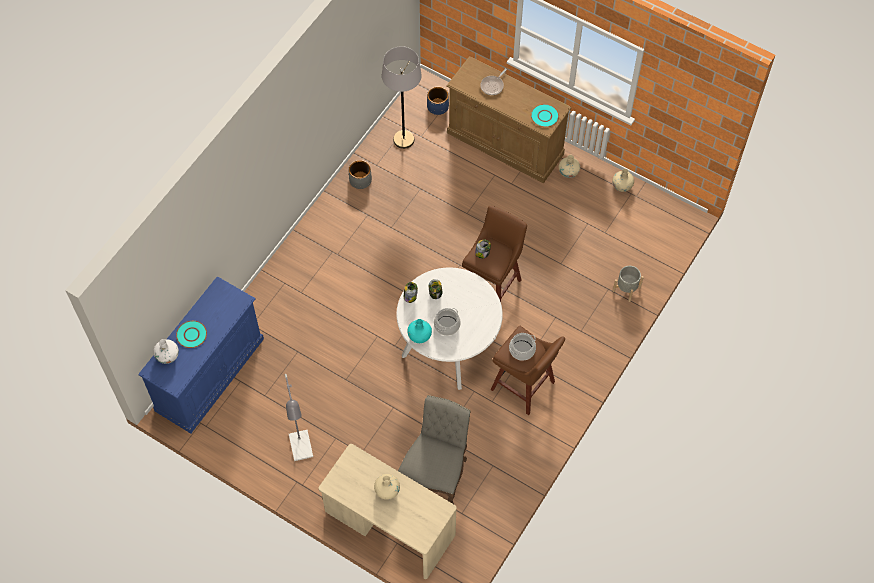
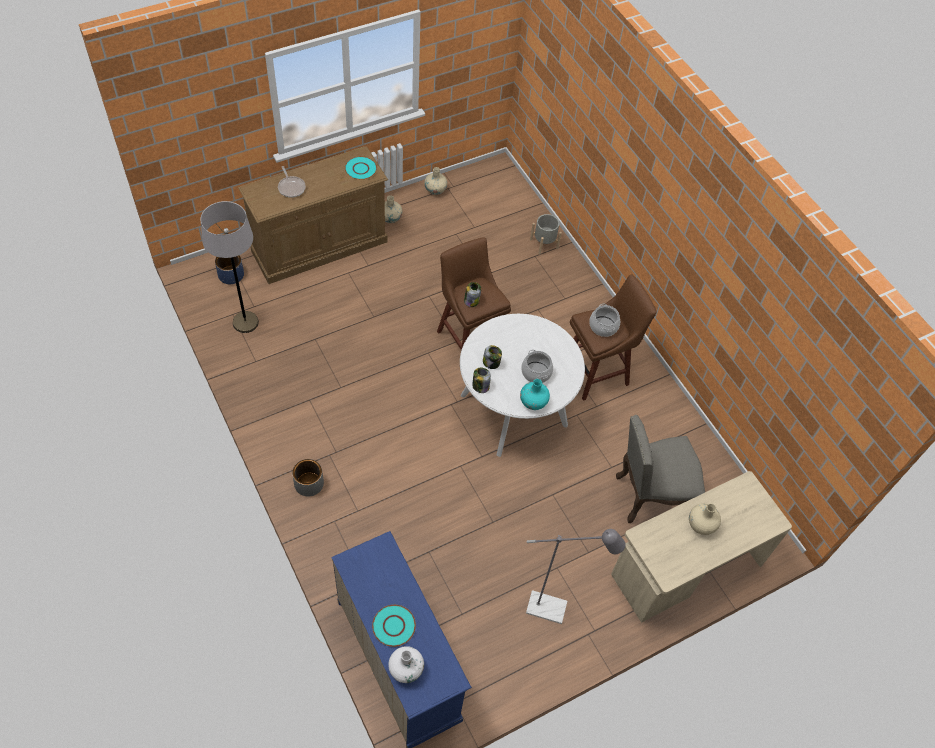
camera: 65 degrees left, 5 degrees down
grey planter [348,160,372,189] -> grey planter moved to [292,459,324,497]
grey chair [398,395,471,504] -> grey chair turned 60 degrees counterclockwise [616,415,705,523]

